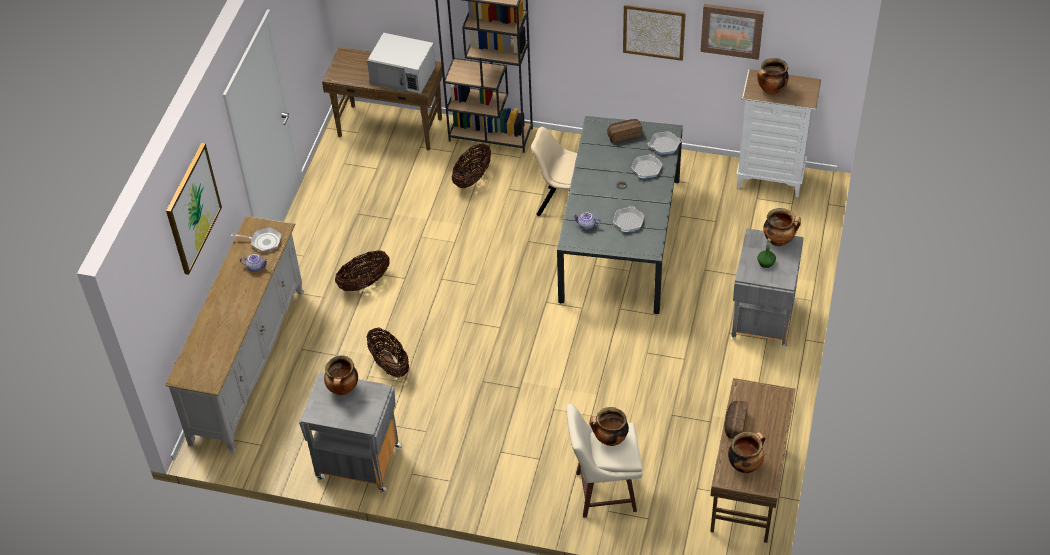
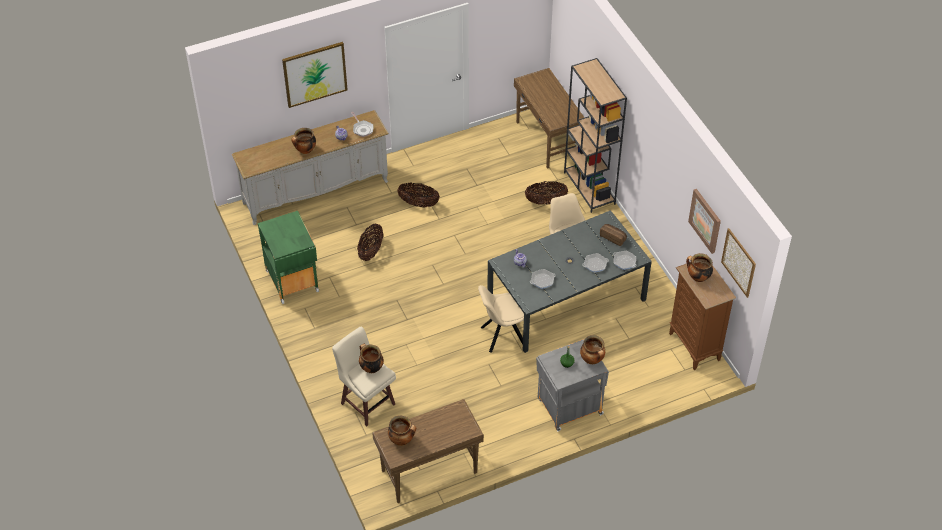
camera: 50 degrees right, 0 degrees up
grey cart [299,372,402,492] -> green cart [258,211,320,304]
cooking pot [324,356,358,395] -> cooking pot moved to [291,128,316,154]
white microwave [367,33,436,93] -> none
picture [623,5,686,61] -> picture moved to [721,228,756,298]
bread [724,401,748,439] -> none
white dresser [737,69,821,197] -> brown dresser [669,264,736,370]
none -> beige chair [478,285,524,353]

